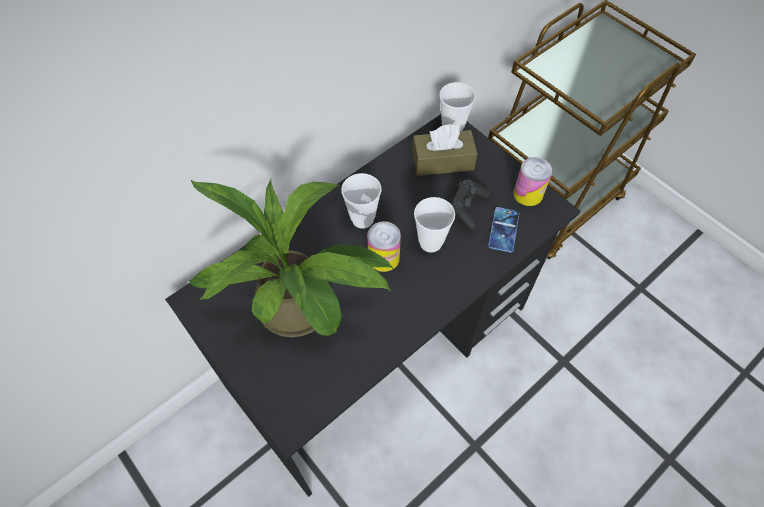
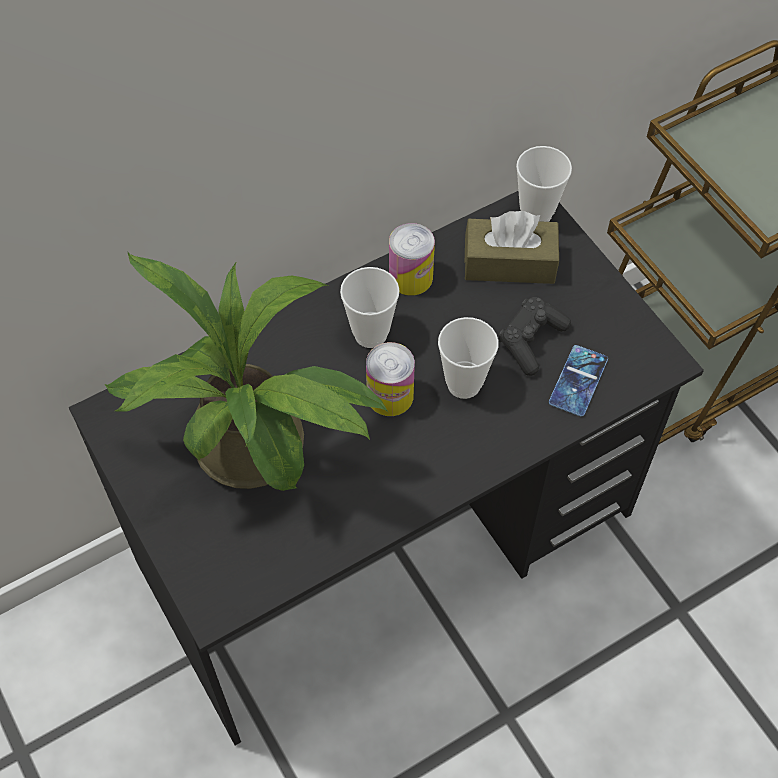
camera: 10 degrees right, 0 degrees up
can [513,157,553,206] -> can moved to [389,223,435,296]

